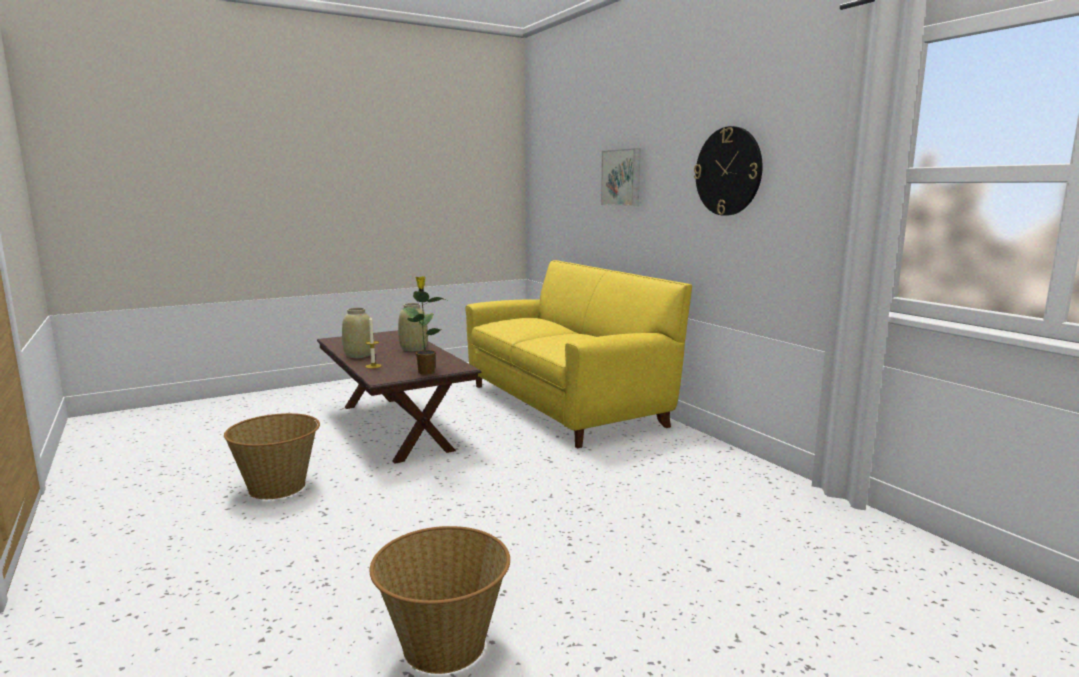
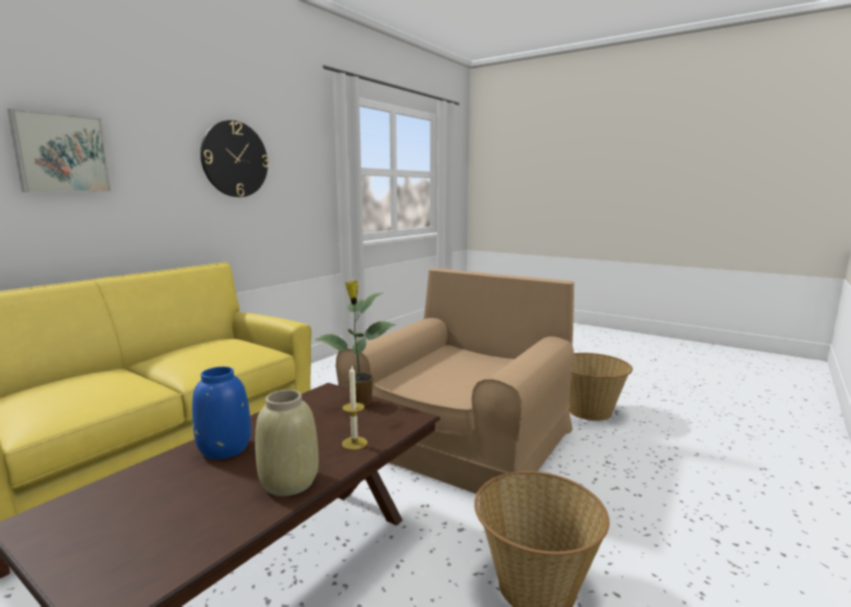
camera: 115 degrees left, 0 degrees up
beige vase [398,303,428,351] -> blue vase [192,367,251,459]
none -> brown armchair [336,268,574,495]

